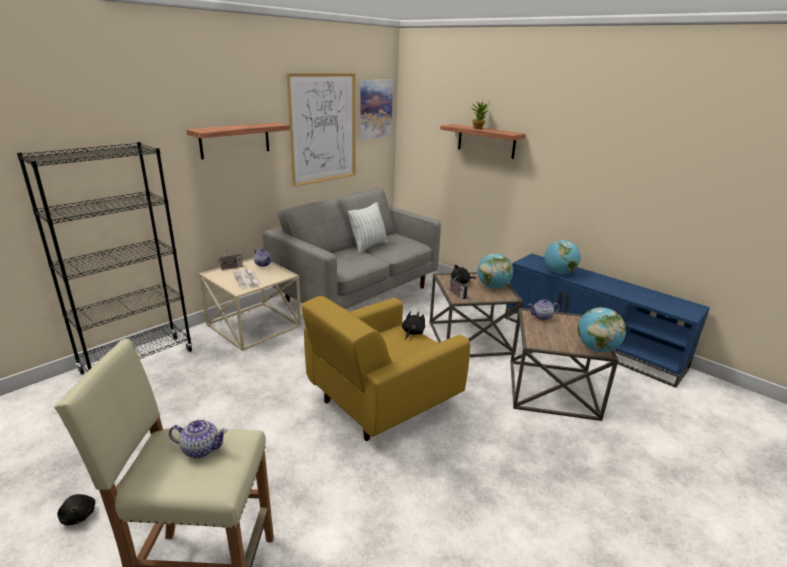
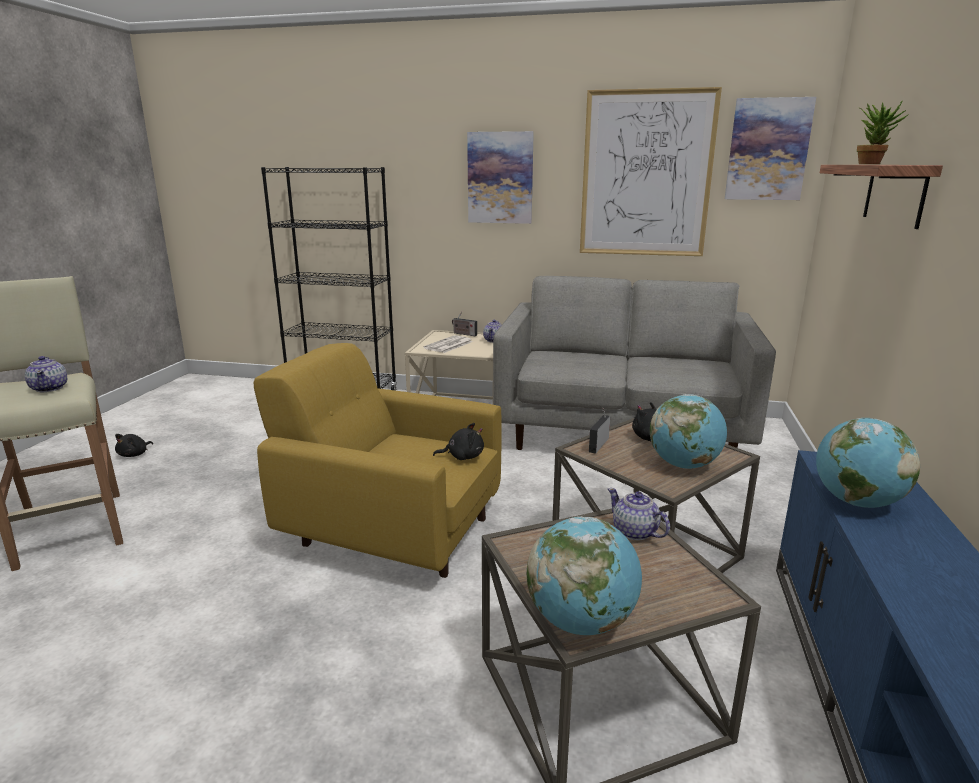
camera: 60 degrees right, 5 degrees down
shelf [187,123,290,159] -> picture [467,131,534,224]
pillow [348,202,388,253] -> none

